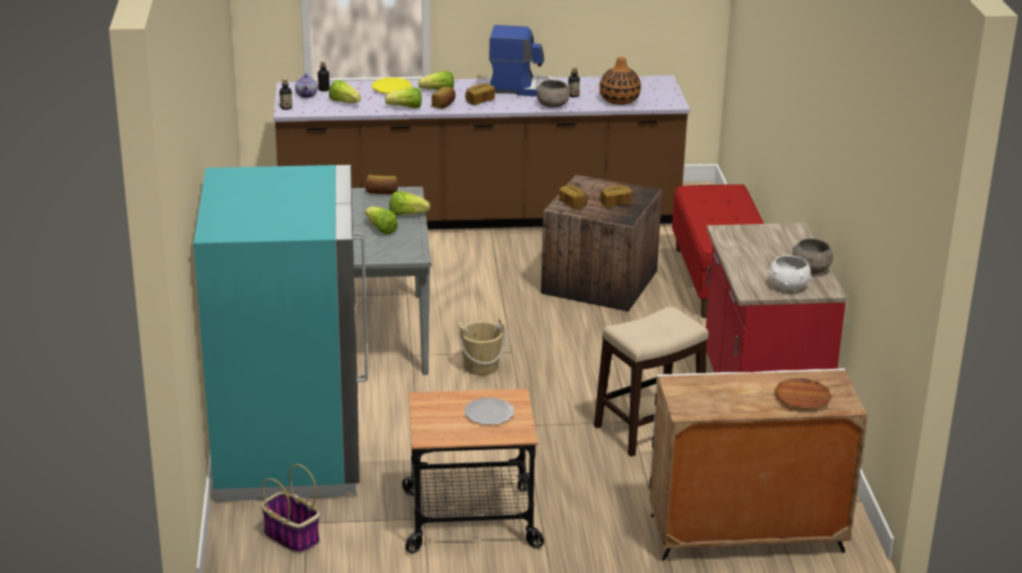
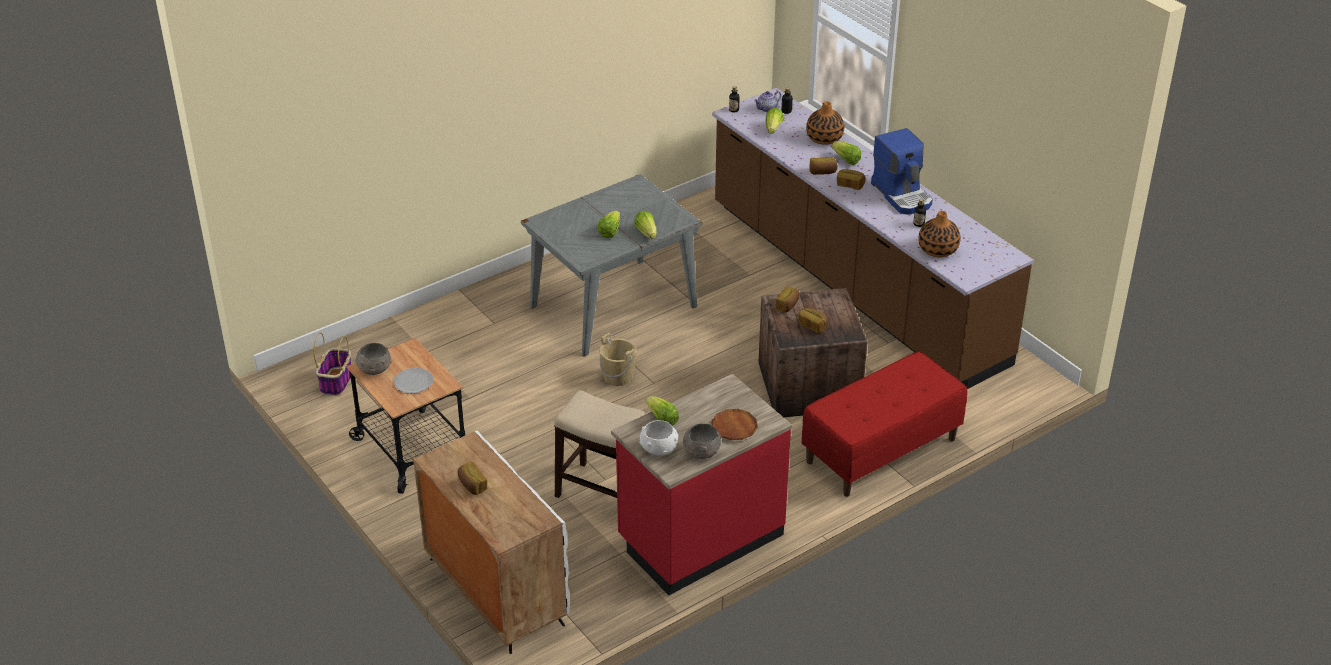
camera: 60 degrees right, 10 degrees up
turquoise fridge [194,165,368,501] -> none
bread [365,175,398,194] -> bread moved to [458,462,487,495]
yellow plate [371,77,412,94] -> vase [806,101,844,145]
lettuce [385,87,422,108] -> lettuce moved to [645,396,679,426]
grey bowl [537,80,570,108] -> grey bowl moved to [355,343,392,375]
brown plate [774,378,832,409] -> brown plate moved to [711,409,758,440]

